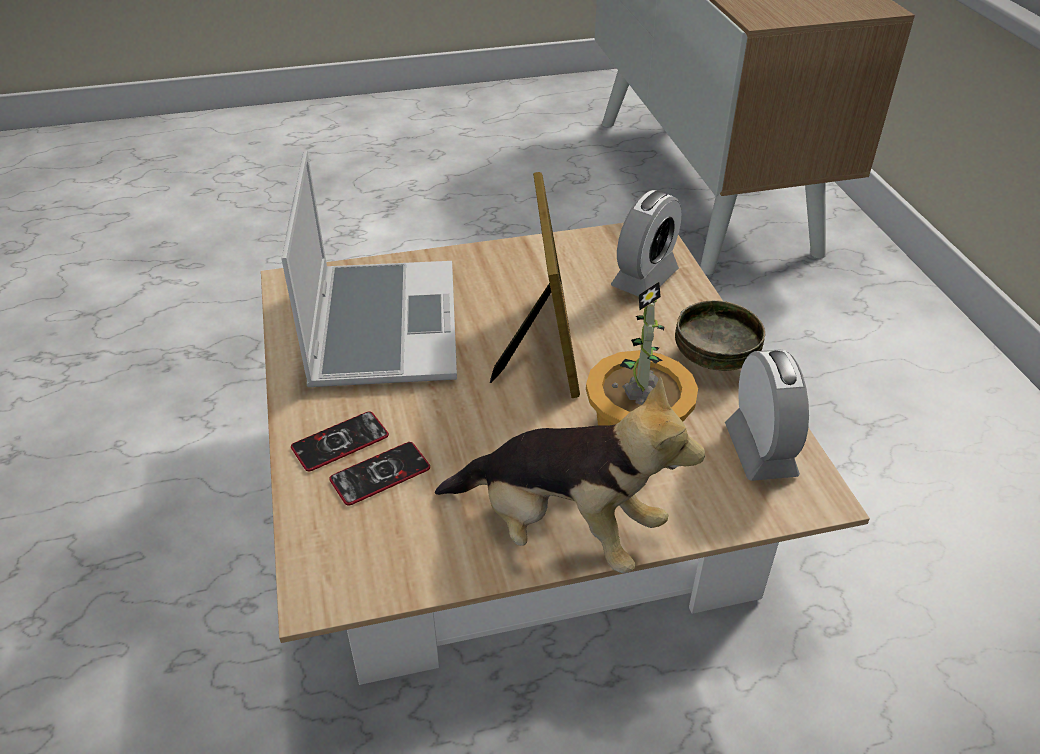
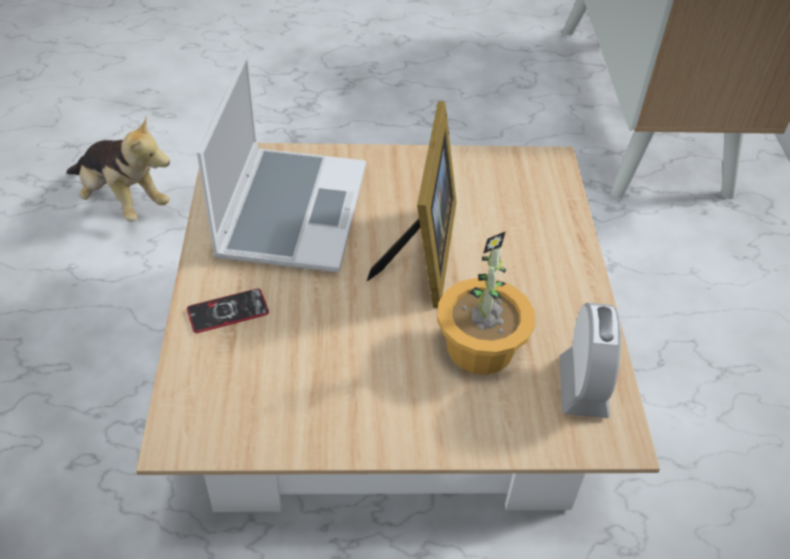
camera: 10 degrees right, 5 degrees up
phone [329,442,430,506] -> none
plush toy [435,376,705,573] -> plush toy moved to [66,117,170,222]
alarm clock [611,190,682,297] -> none
bowl [675,300,765,371] -> none

